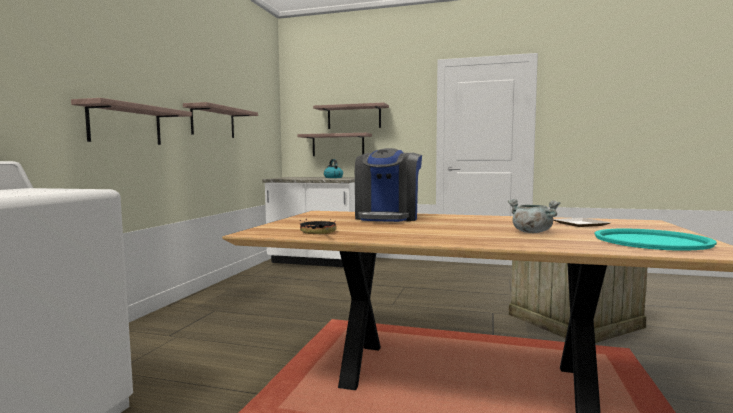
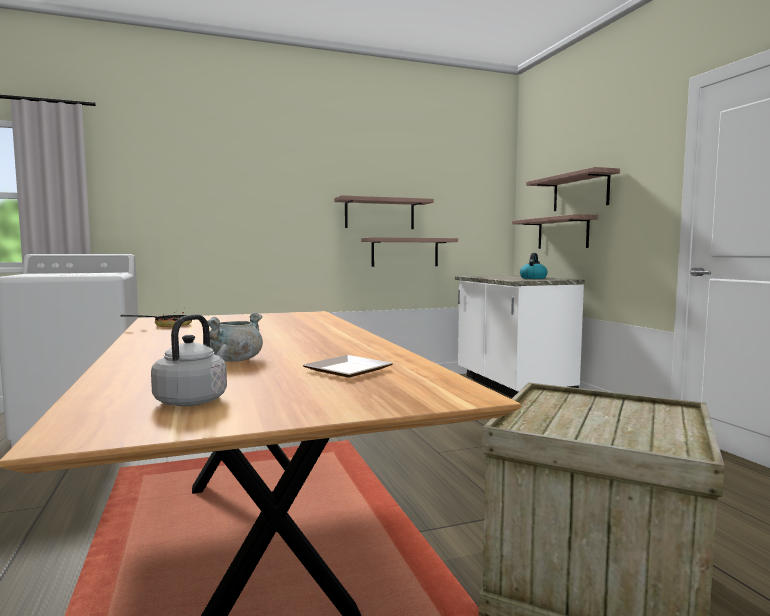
camera: 55 degrees right, 0 degrees up
shelf [71,98,192,145] -> shelf moved to [361,237,458,267]
coffee machine [355,148,422,222] -> none
turquoise tray [594,229,717,251] -> grey kettle [151,314,228,406]

